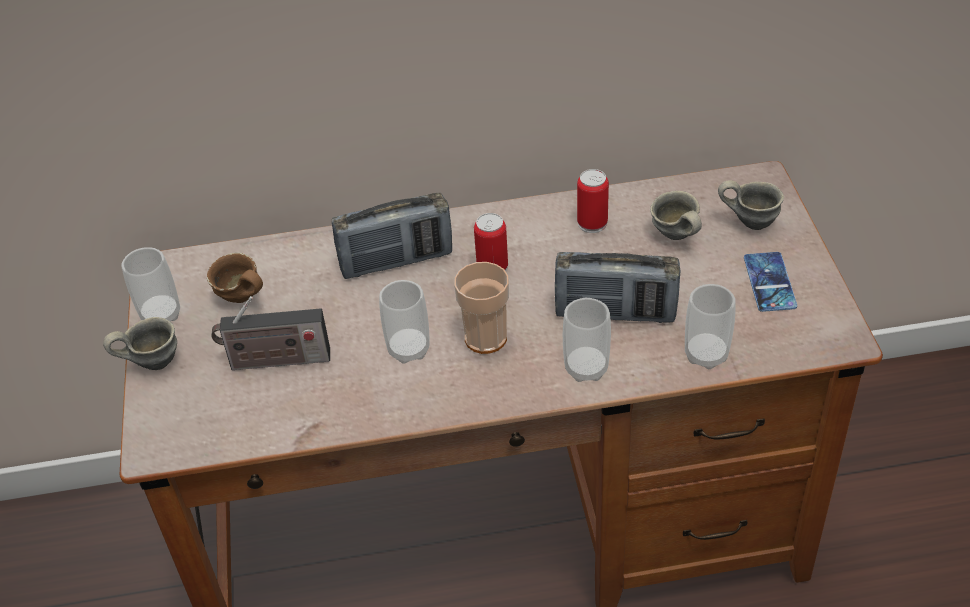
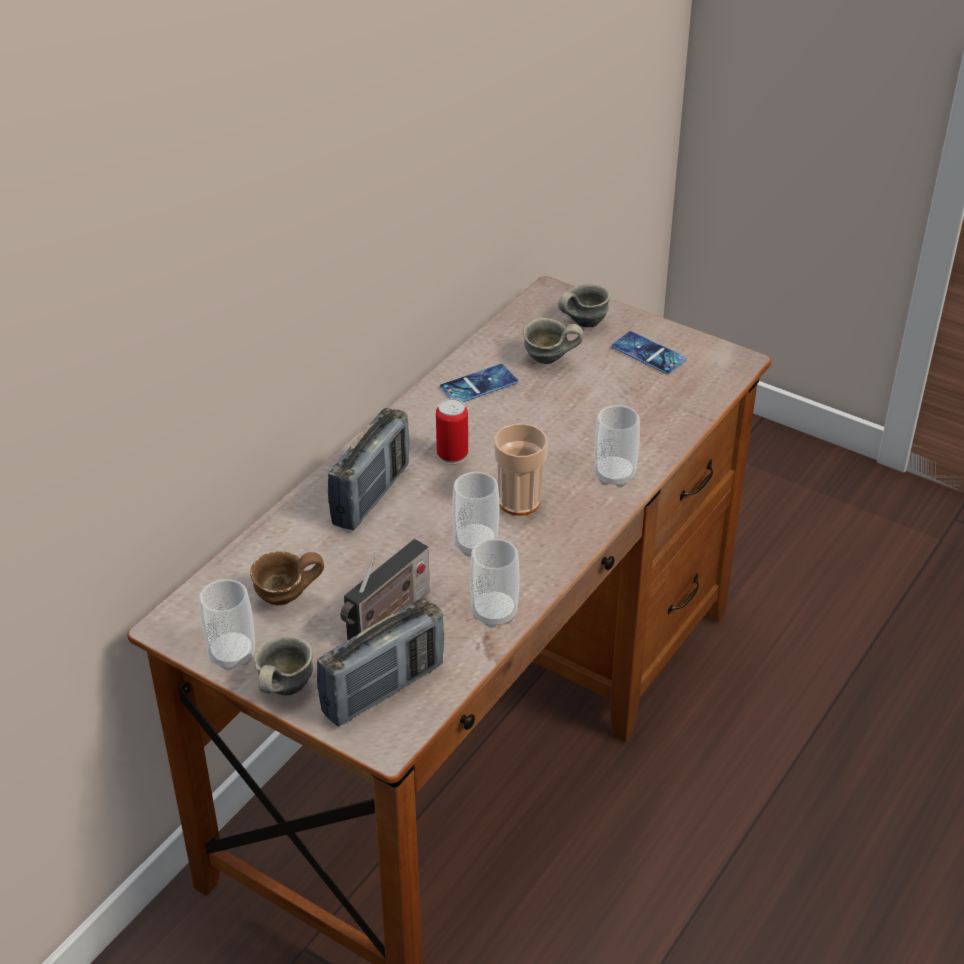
camera: 50 degrees left, 5 degrees down
radio [555,252,680,323] -> radio moved to [317,598,444,727]
can [577,169,609,233] -> phone [440,364,518,402]
cup [685,284,735,369] -> cup moved to [470,538,519,628]

